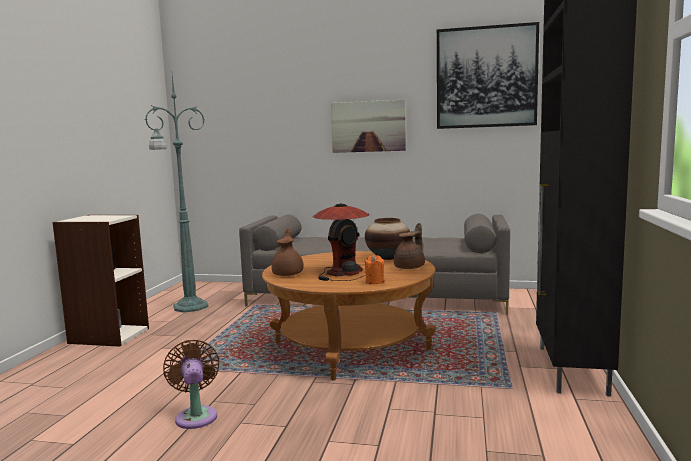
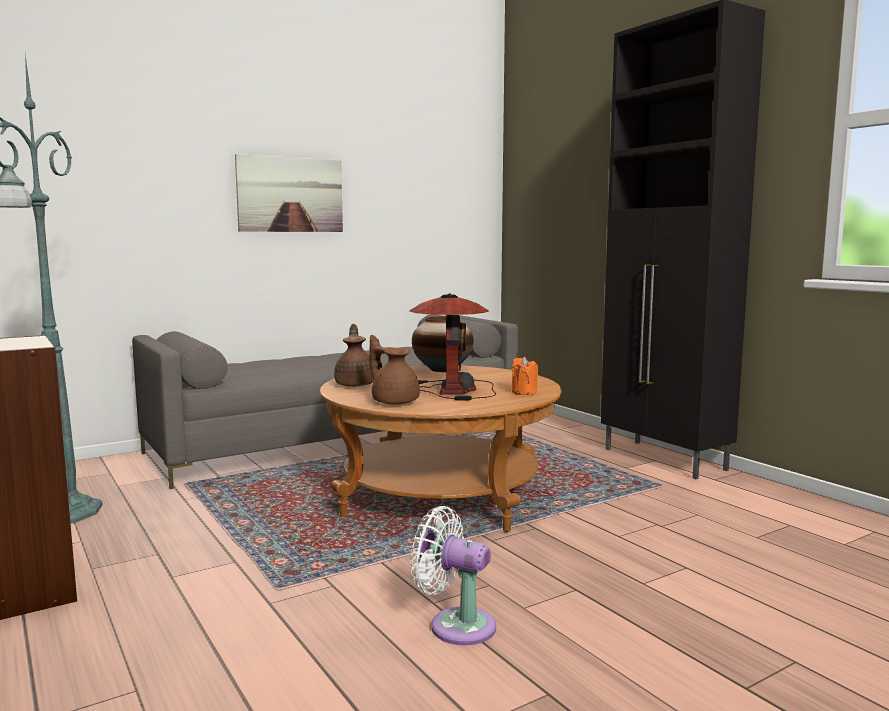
camera: 45 degrees left, 0 degrees up
brown fan [163,340,219,429] -> white fan [410,506,496,645]
brown teapot [394,223,425,269] -> brown teapot moved to [334,324,373,387]
picture [437,22,539,129] -> none

